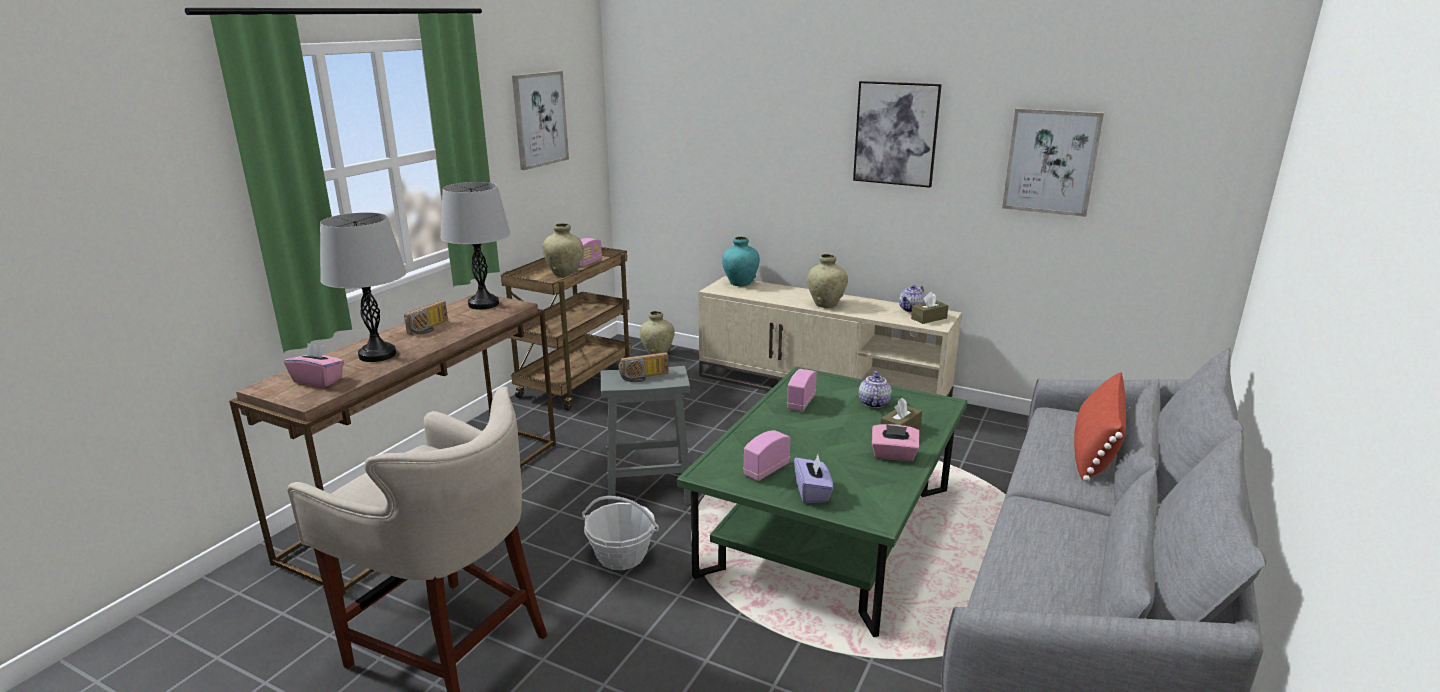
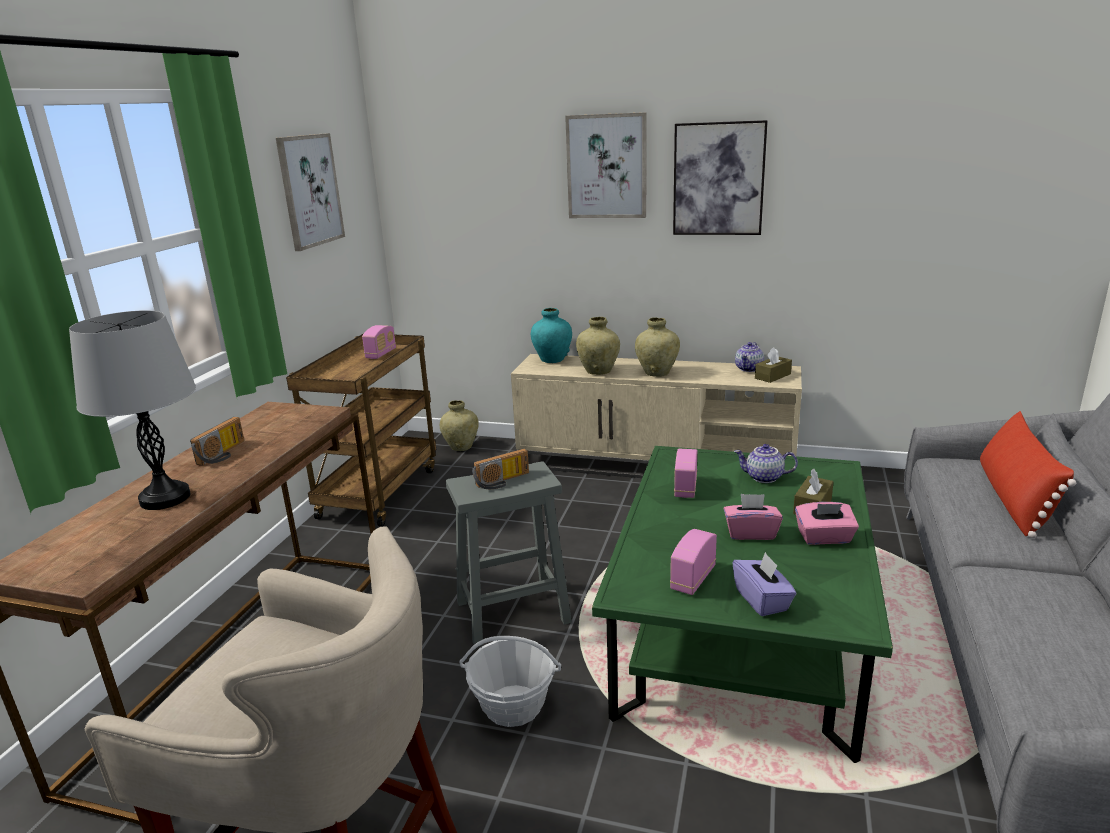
camera: 10 degrees left, 0 degrees up
pink tissue box [284,343,344,387] -> pink tissue box moved to [724,494,783,540]
grey table lamp [440,182,511,310] -> none
beige vase [542,223,584,277] -> beige vase moved to [576,317,620,375]
teapot [859,371,892,408] -> teapot turned 75 degrees counterclockwise [734,444,798,483]
picture [1002,108,1104,217] -> picture moved to [565,112,647,218]

